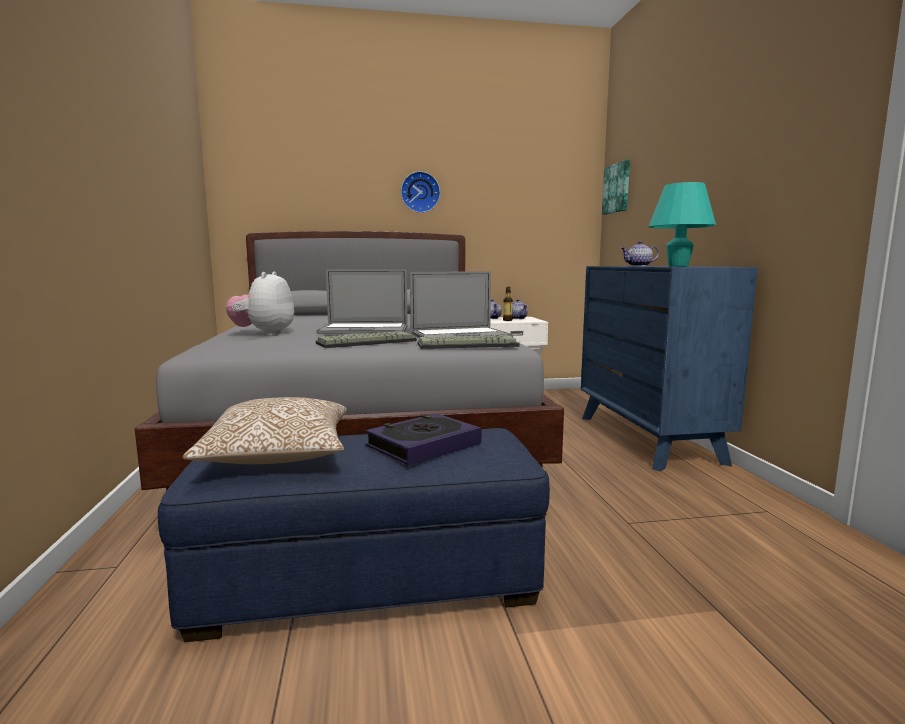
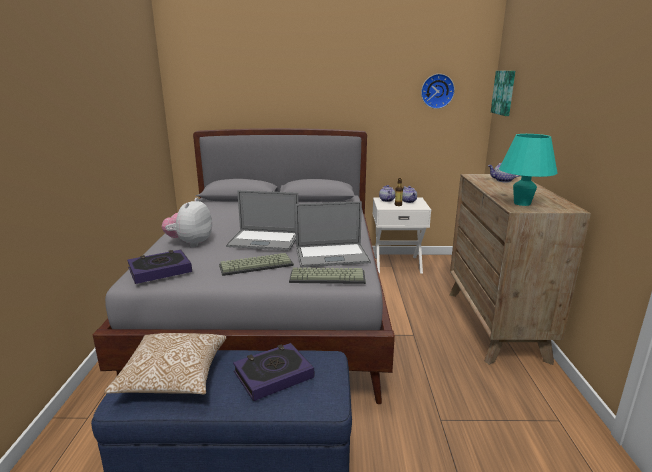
camera: 10 degrees right, 10 degrees up
wall clock [401,171,440,213] -> wall clock moved to [421,74,455,109]
blue dresser [581,266,758,471] -> brown dresser [449,174,591,365]
none -> book [127,250,192,284]

